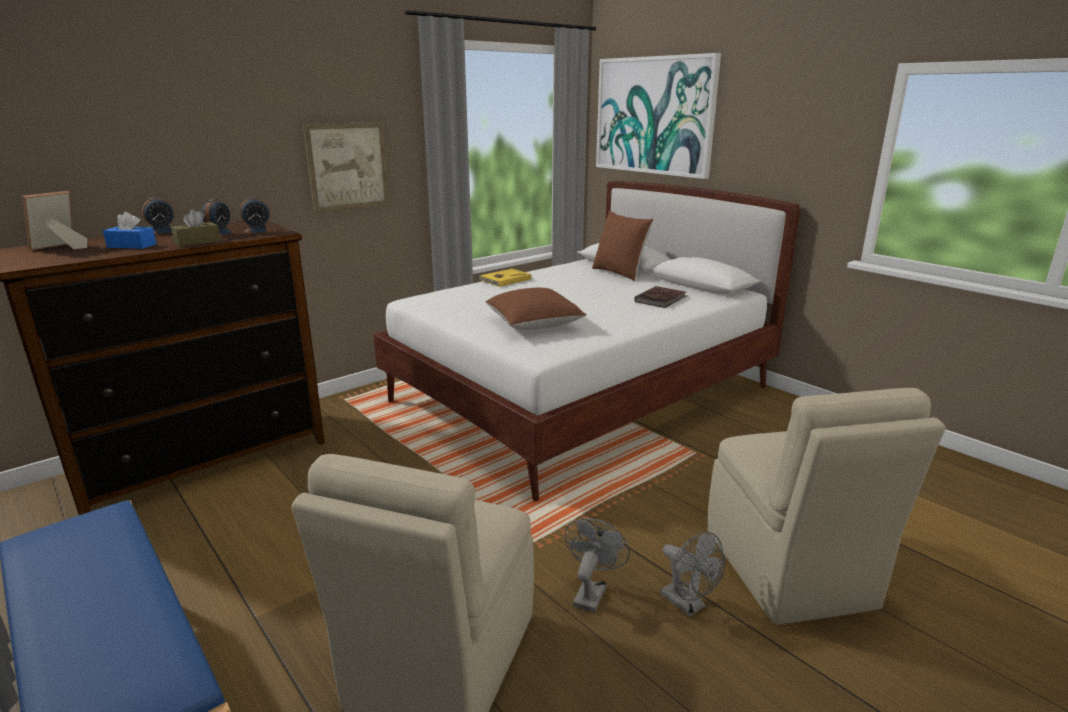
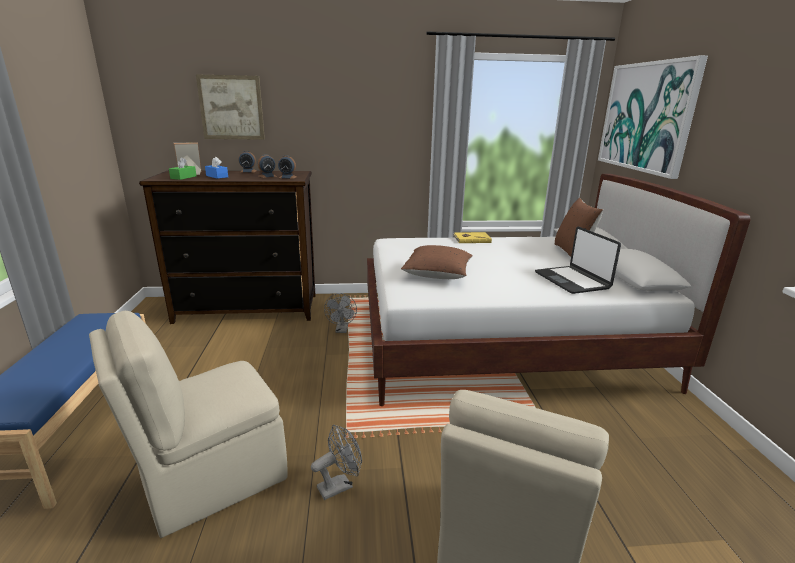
camera: 35 degrees right, 0 degrees up
brown tissue box [171,209,221,247] -> none
picture [303,122,390,213] -> picture moved to [196,74,265,140]
brown book [635,286,688,308] -> laptop [535,226,621,294]
grey fan [660,532,725,617] -> grey fan moved to [324,293,357,333]
none -> green tissue box [169,157,197,180]

